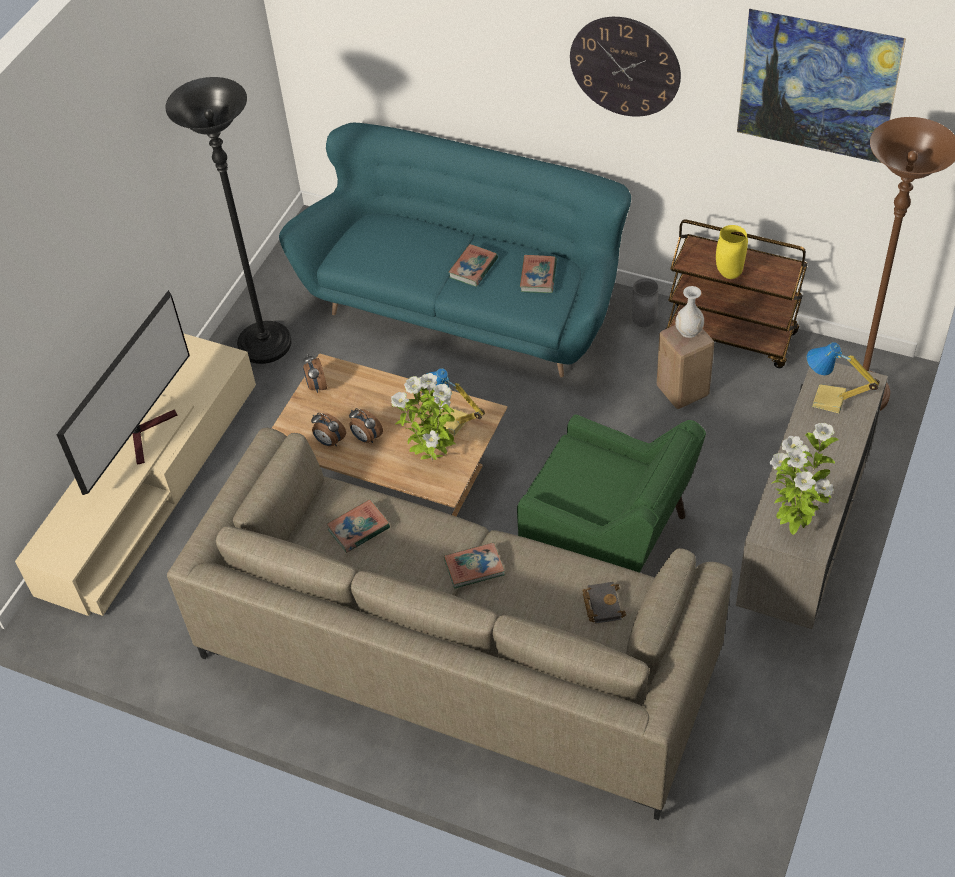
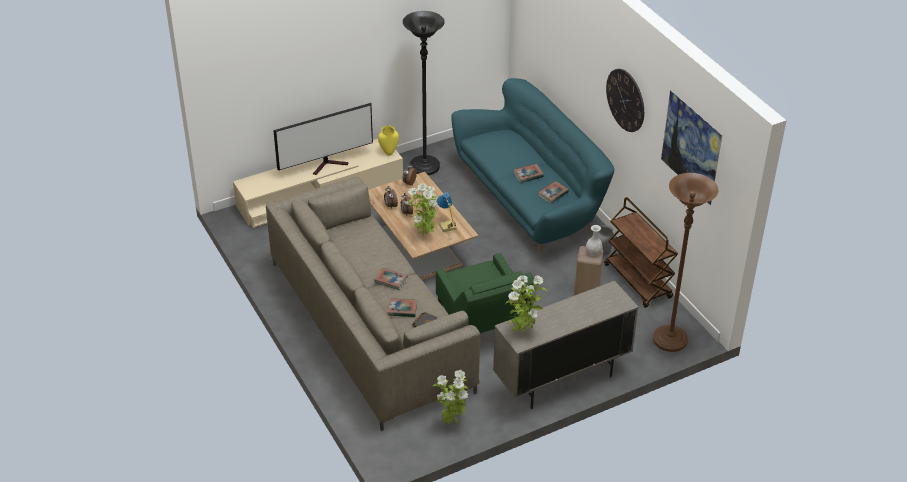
camera: 35 degrees right, 10 degrees down
book [327,499,390,553] -> book moved to [387,298,417,317]
yellow vase [716,225,748,279] -> yellow vase moved to [378,125,399,156]
table lamp [806,342,880,414] -> none
none -> potted plant [433,370,468,426]

